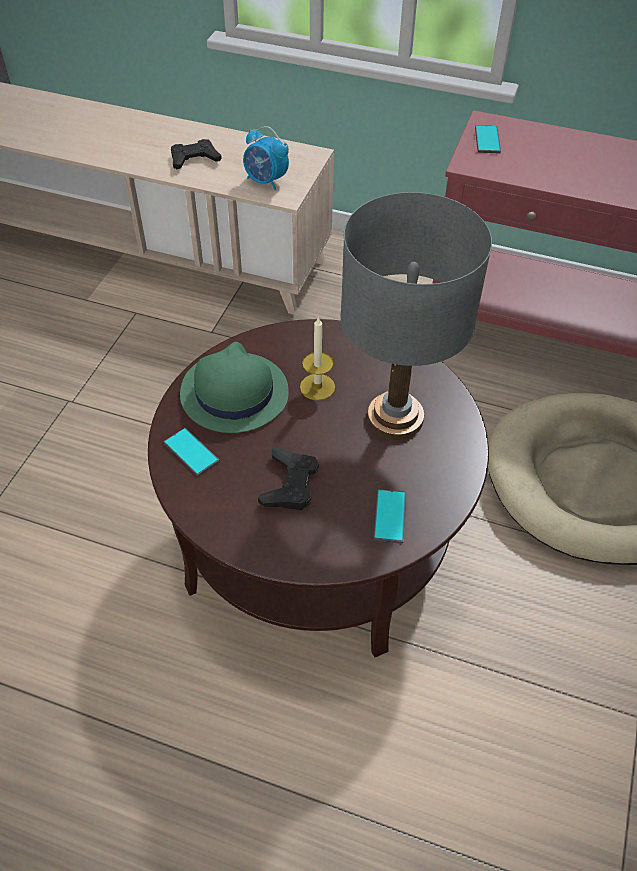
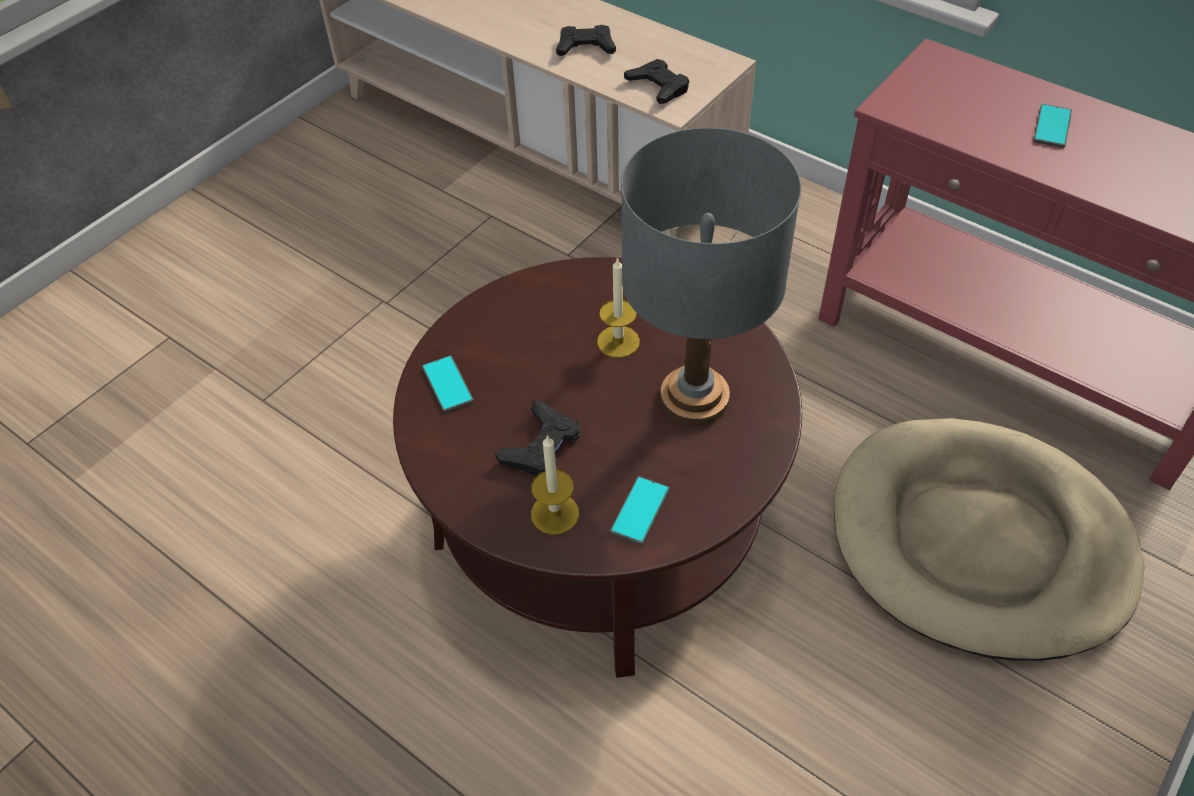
camera: 20 degrees right, 0 degrees up
green hat [180,342,289,433] -> none
alarm clock [243,126,289,190] -> black game controller [624,59,689,104]
phone [475,125,501,153] -> phone moved to [1033,104,1072,148]
none -> candle [531,434,579,535]

